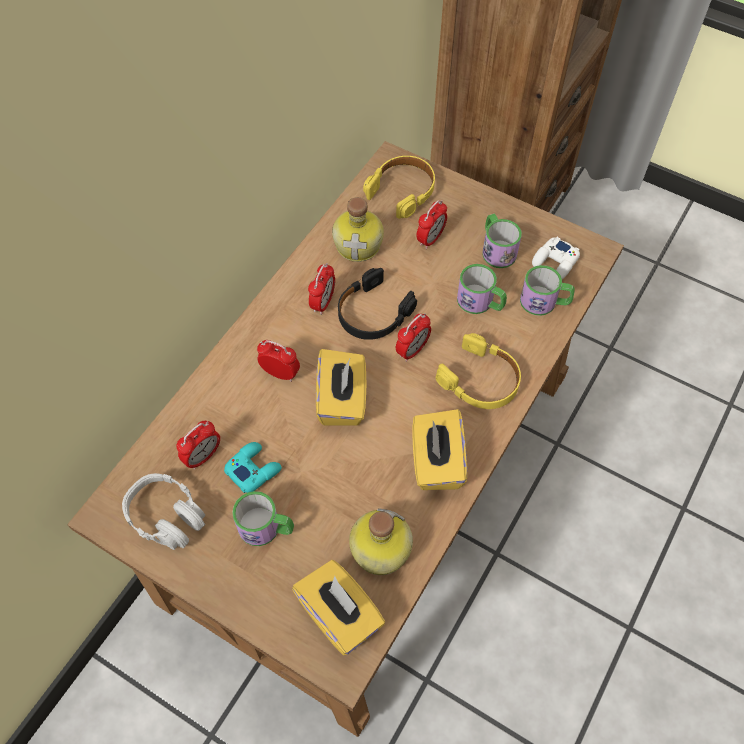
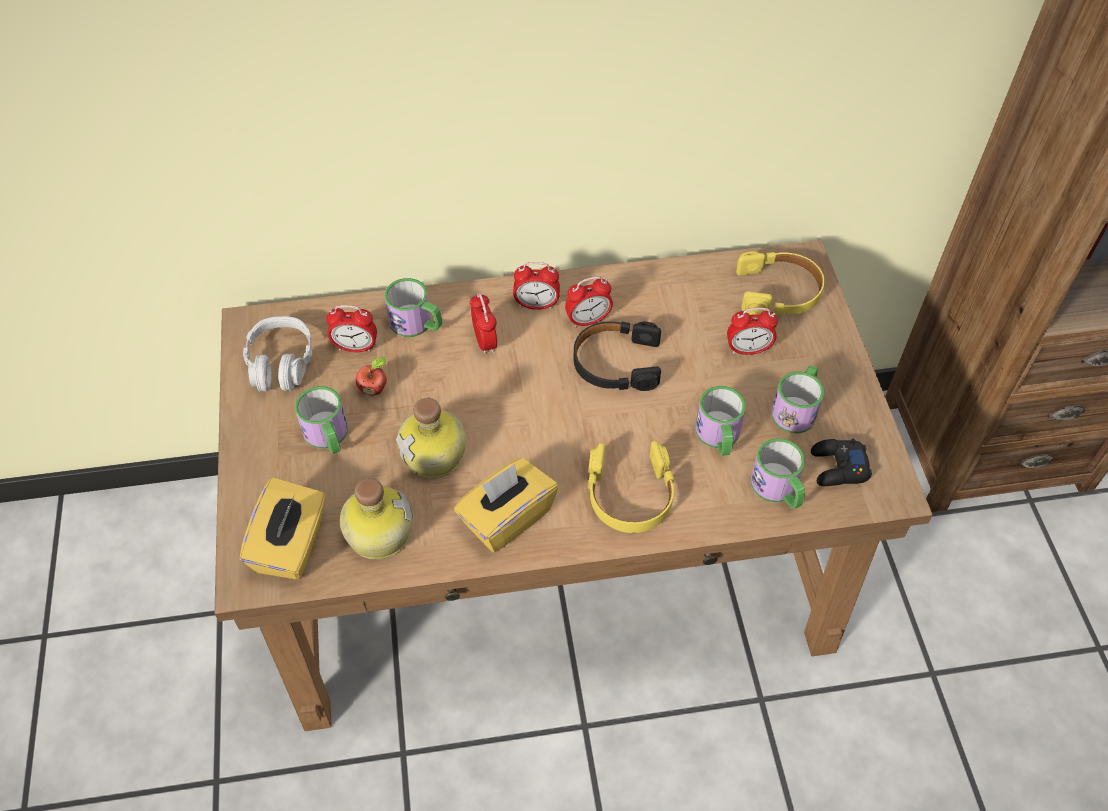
camera: 50 degrees right, 5 degrees down
turquoise game controller [224,442,282,493] -> apple [356,357,387,396]
yellow tissue box [316,349,366,426] -> none
bottle [332,197,384,262] -> bottle moved to [396,398,466,478]
alarm clock [396,313,431,362] -> alarm clock moved to [513,262,560,310]
white game controller [532,237,580,279] -> black game controller [811,439,872,486]
none -> mug [384,278,442,337]

